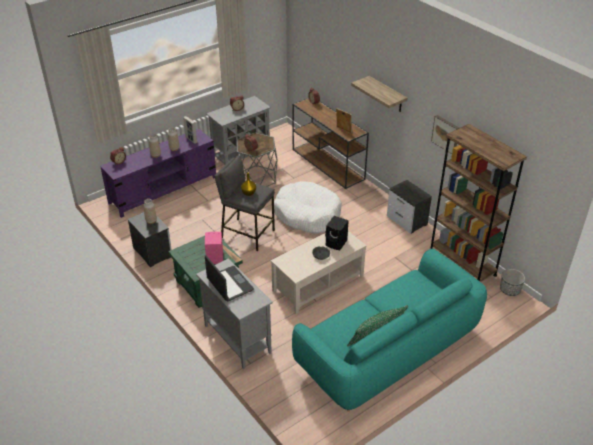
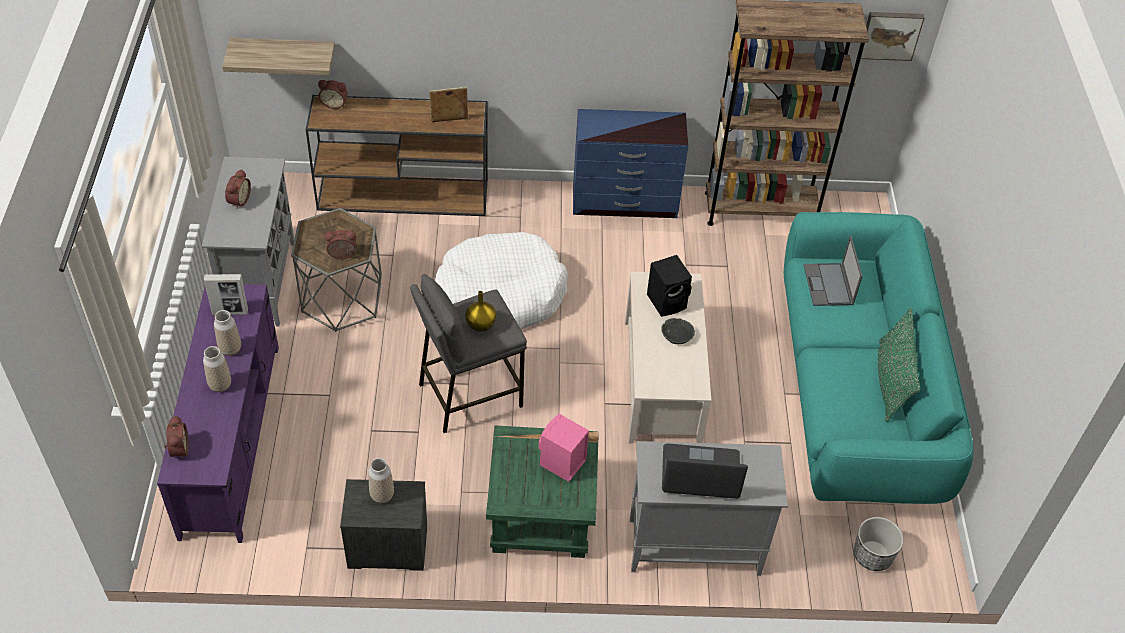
camera: 55 degrees left, 10 degrees up
shelf [351,76,408,112] -> shelf moved to [222,38,335,75]
nightstand [387,180,432,234] -> blue dresser [573,109,688,218]
picture [431,115,459,154] -> picture moved to [861,12,925,61]
planter [500,269,525,296] -> planter moved to [853,517,903,571]
none -> laptop [804,235,863,306]

